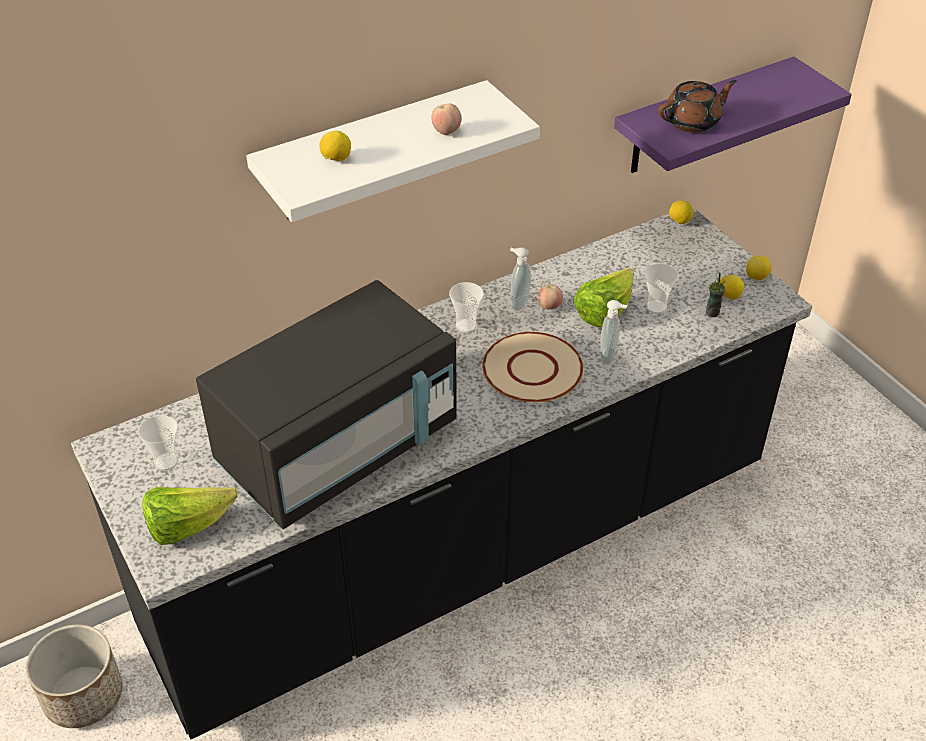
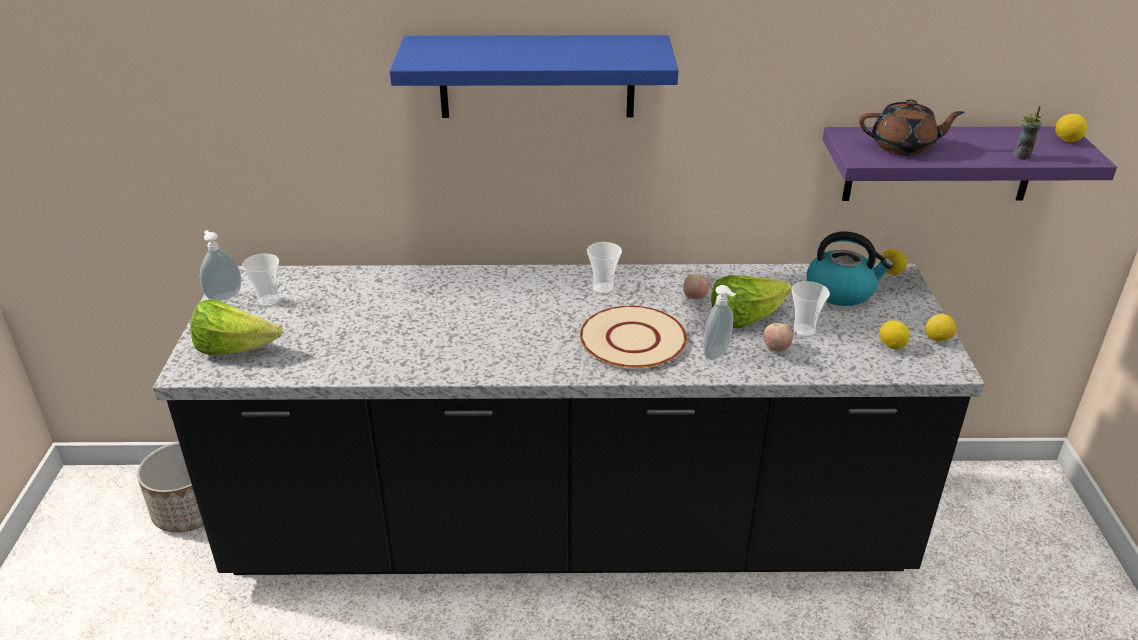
camera: 30 degrees right, 10 degrees down
black microwave [196,280,457,529] -> none
white shelf [246,80,540,222] -> blue shelf [390,35,679,118]
lemon [319,131,351,161] -> lemon moved to [1055,114,1088,142]
apple [431,103,461,135] -> apple moved to [764,323,793,352]
soap dispenser [510,248,531,311] -> soap dispenser moved to [200,230,241,301]
cup [706,273,726,317] -> cup moved to [1013,106,1044,160]
none -> kettle [807,231,894,306]

